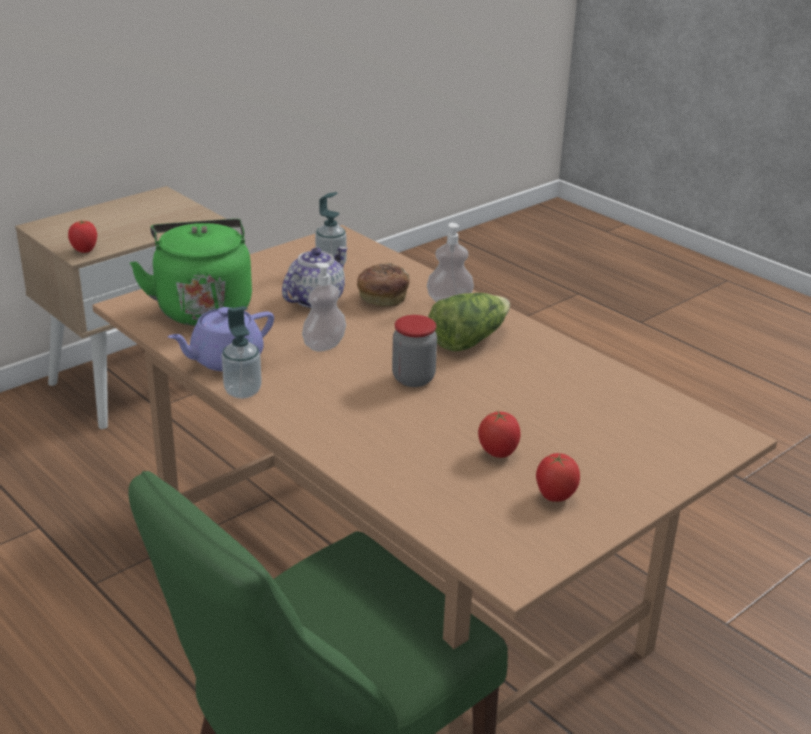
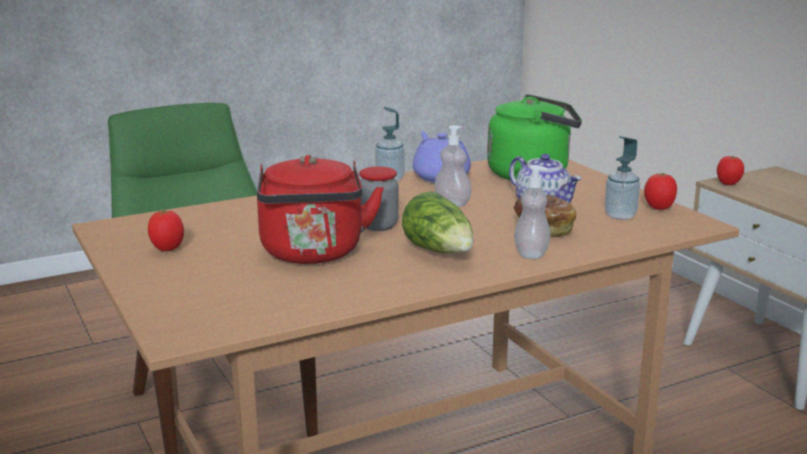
camera: 105 degrees right, 10 degrees down
tomato [478,411,521,458] -> tomato moved to [644,173,677,210]
none -> red kettle [257,155,384,264]

